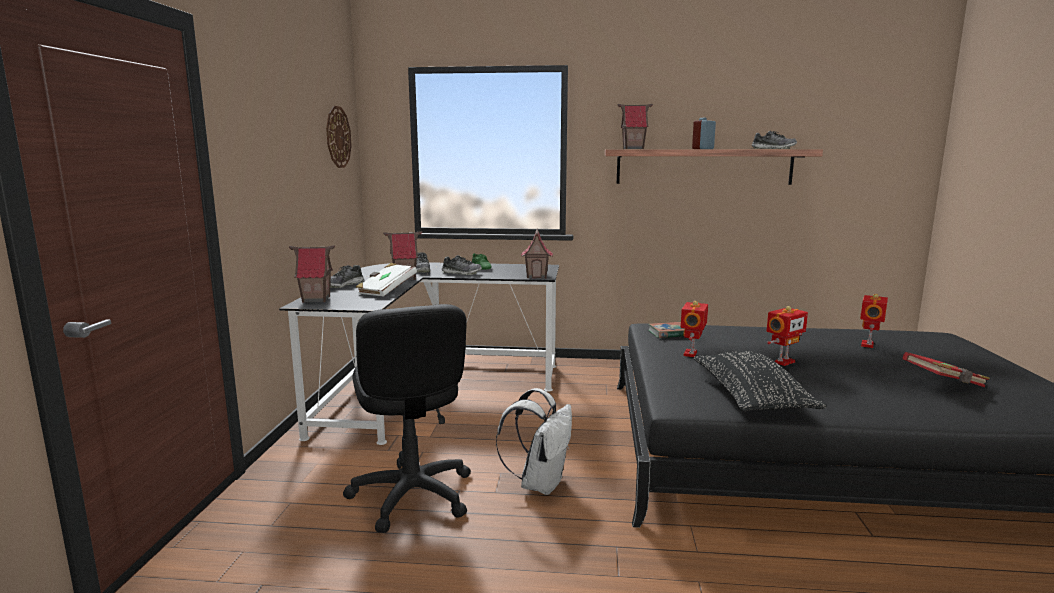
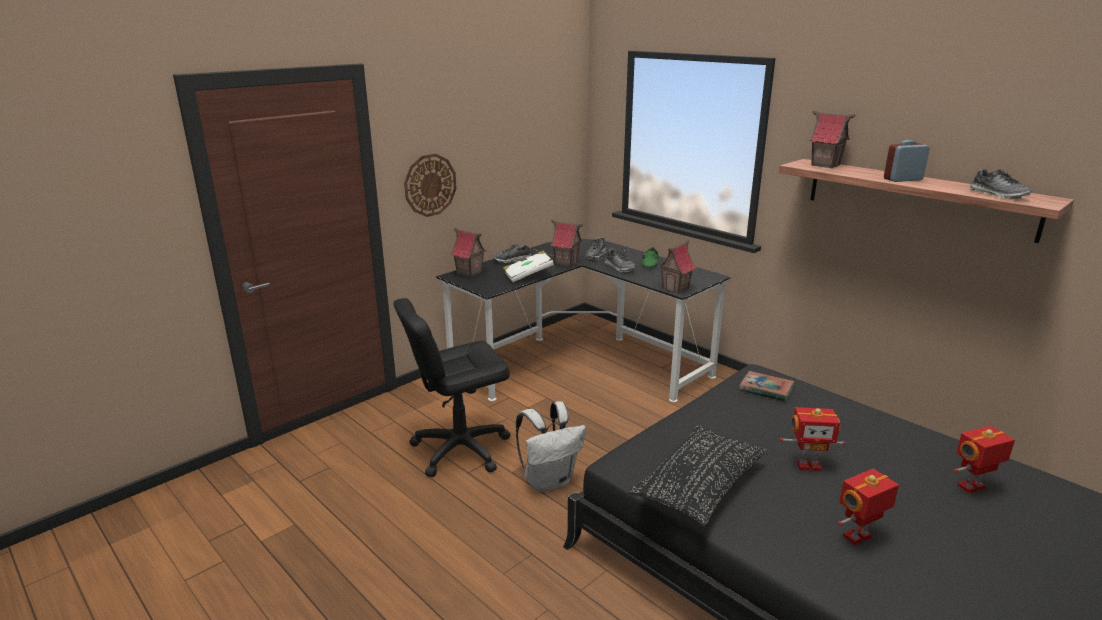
camera: 40 degrees right, 10 degrees up
wall clock [326,106,352,168] -> wall clock moved to [404,154,457,217]
black office chair [343,304,471,533] -> black office chair turned 45 degrees clockwise [393,298,510,477]
toy robot [681,301,708,357] -> toy robot moved to [838,469,899,545]
red book [903,352,990,387] -> none

